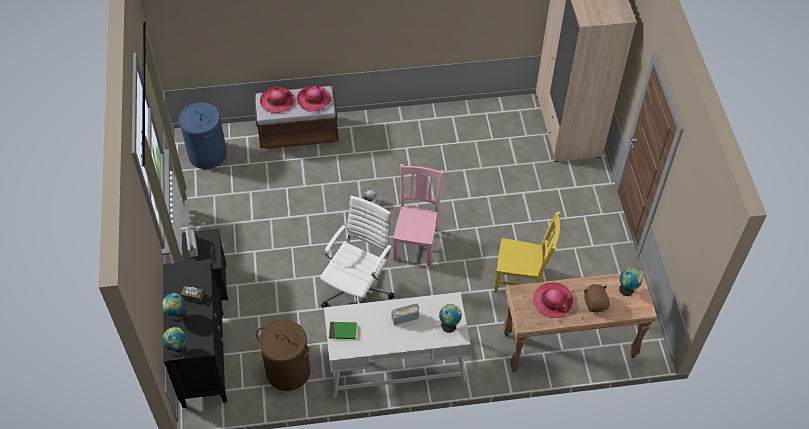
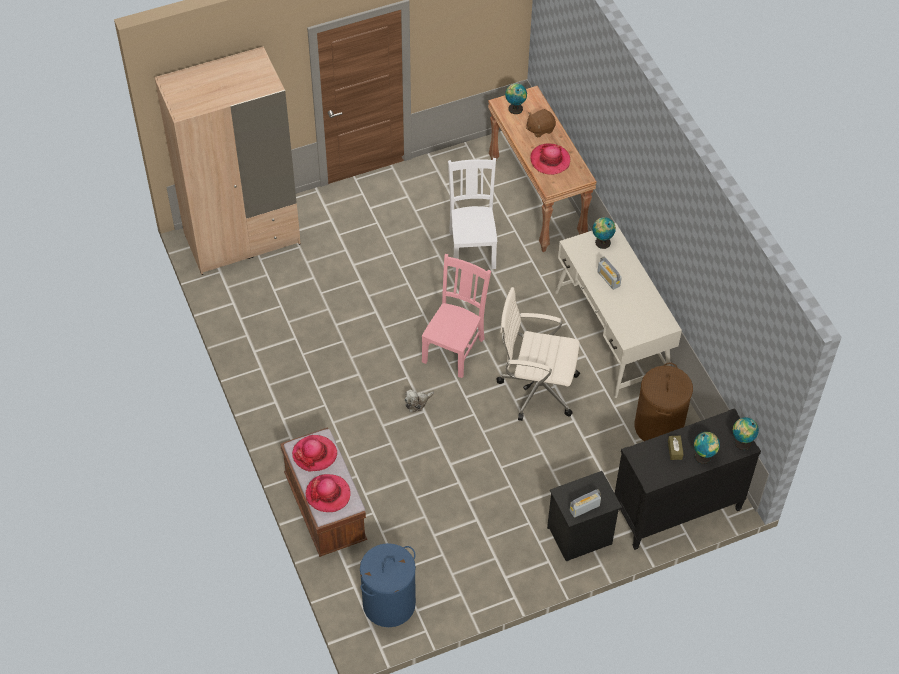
camera: 105 degrees left, 0 degrees up
green book [329,322,357,339] -> none
pink chair [393,164,444,266] -> pink chair turned 120 degrees clockwise [422,254,491,378]
yellow chair [494,212,560,293] -> white chair [448,158,497,271]

